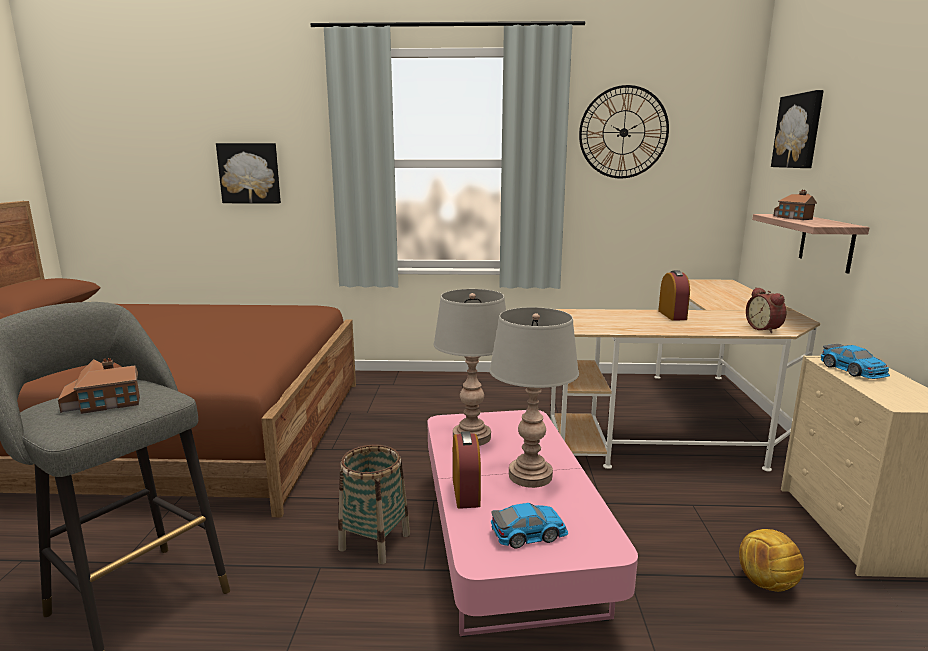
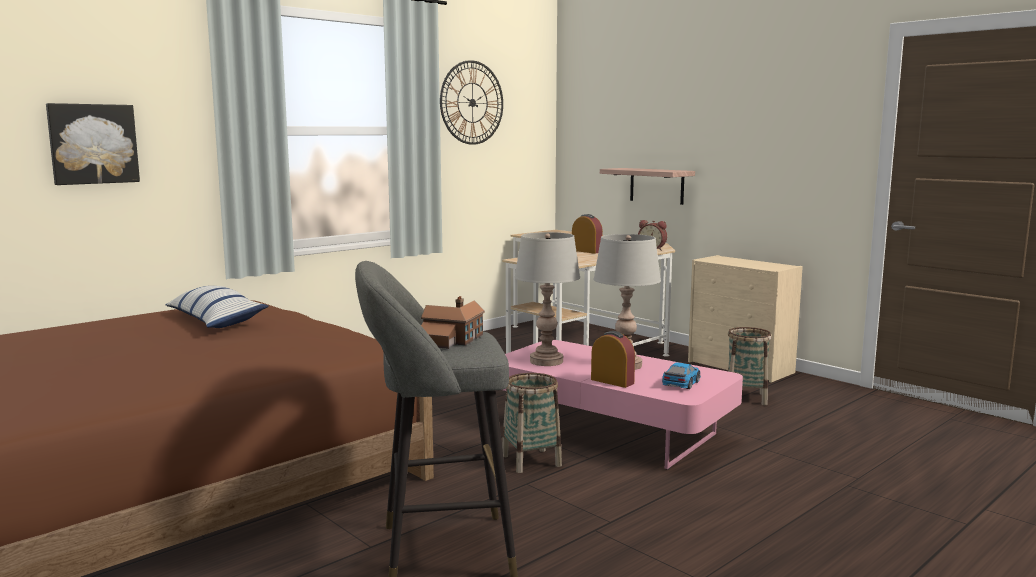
camera: 45 degrees left, 5 degrees down
football [739,529,804,592] -> basket [728,327,772,405]
picture [771,90,824,168] -> none
toy house [773,190,817,220] -> none
toy car [821,344,890,379] -> none
none -> pillow [166,286,269,328]

